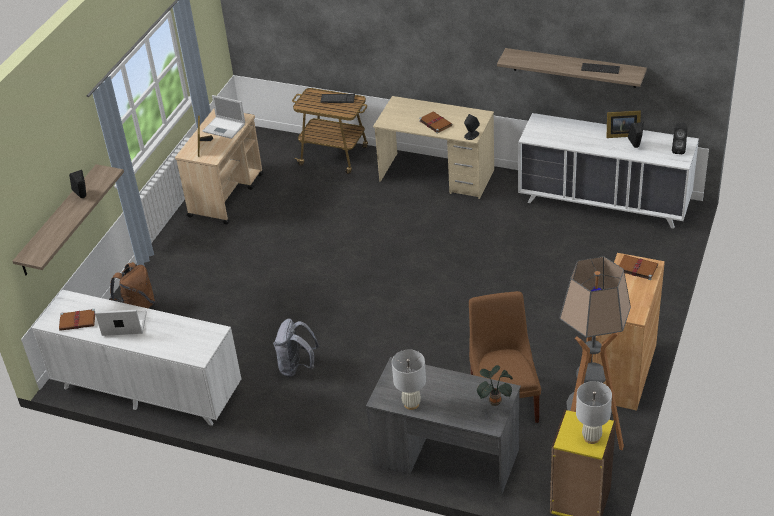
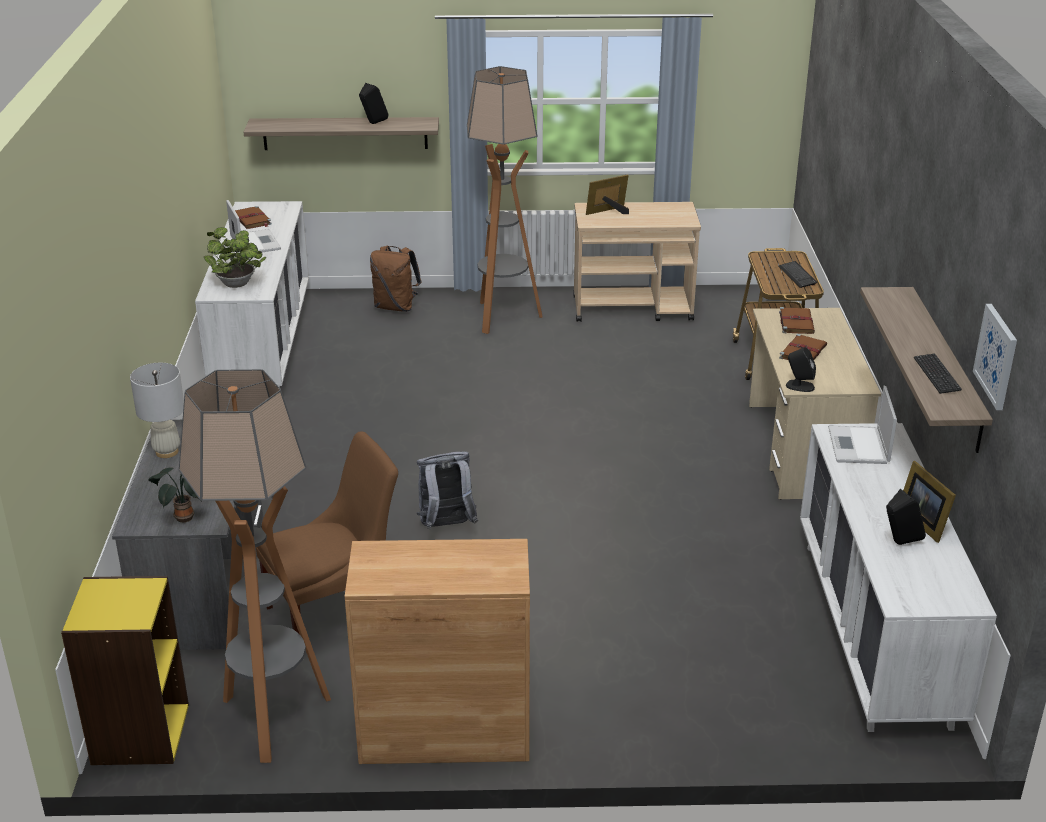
camera: 65 degrees right, 10 degrees down
laptop [203,95,245,139] -> laptop moved to [828,386,897,464]
grey backpack [273,318,320,377] -> grey backpack moved to [417,452,478,529]
white table lamp [576,381,612,444] -> none
brown book [619,255,658,280] -> brown book moved to [779,307,815,334]
black speaker [672,122,687,154] -> none
none -> potted plant [204,227,266,288]
none -> floor lamp [467,66,542,334]
none -> picture [973,304,1017,410]

